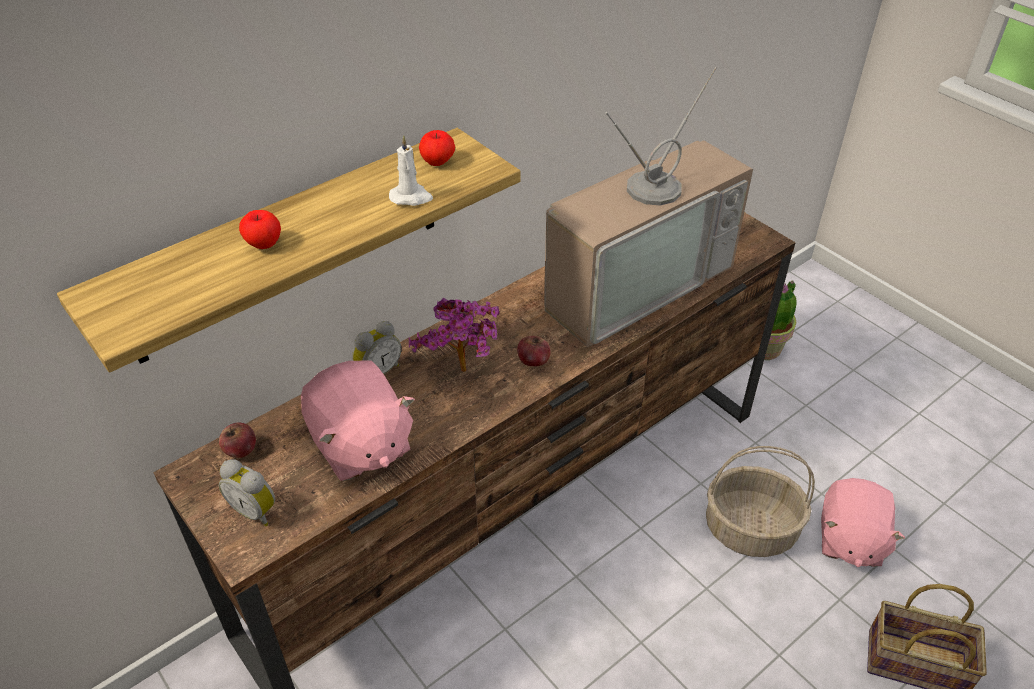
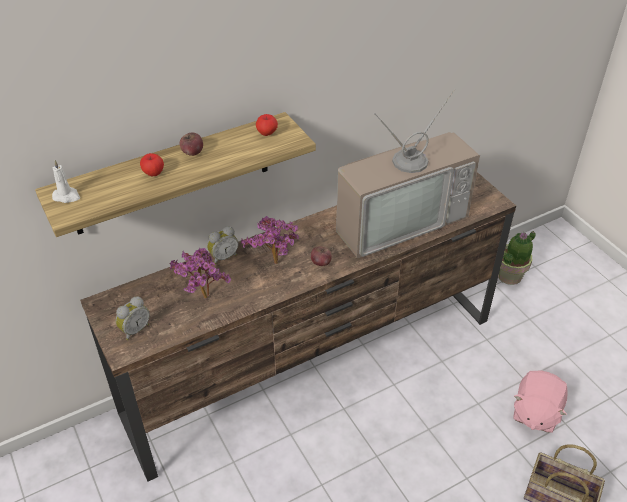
camera: 10 degrees right, 0 degrees up
apple [219,422,256,458] -> apple moved to [180,133,203,156]
alarm clock [219,459,275,527] -> alarm clock turned 90 degrees counterclockwise [116,296,150,340]
pink plush toy [301,360,415,481] -> potted plant [170,248,231,299]
white candle [389,135,433,206] -> white candle moved to [52,160,80,203]
basket [706,446,815,557] -> none

